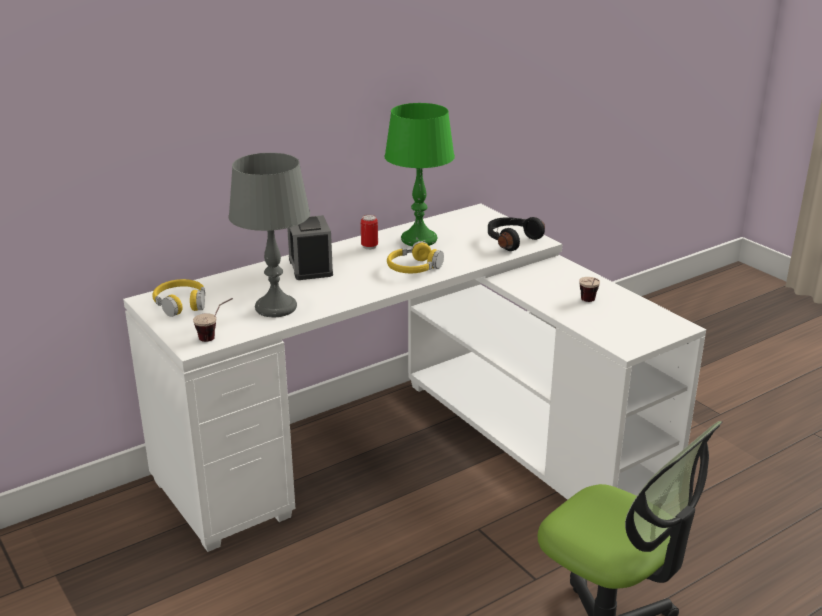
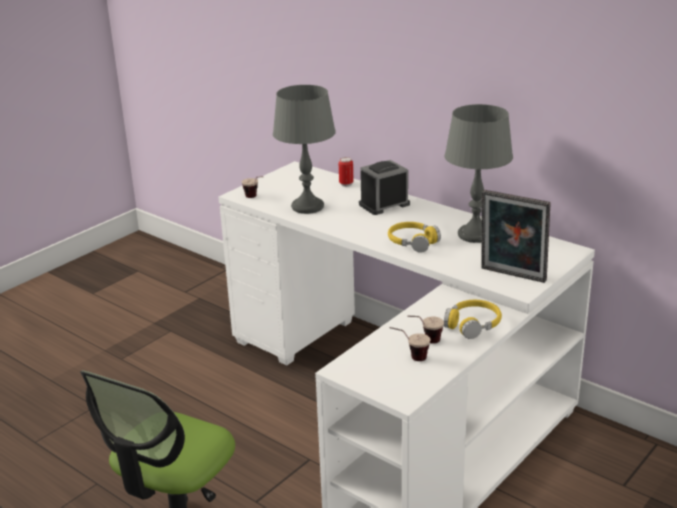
camera: 75 degrees right, 0 degrees up
yellow headphones [152,279,205,317] -> yellow headphones moved to [444,300,502,339]
can [361,215,378,250] -> can moved to [339,157,354,187]
green table lamp [384,103,455,246] -> grey table lamp [444,104,513,243]
black headphones [488,217,545,251] -> picture frame [481,190,550,283]
none -> cup [390,327,430,361]

